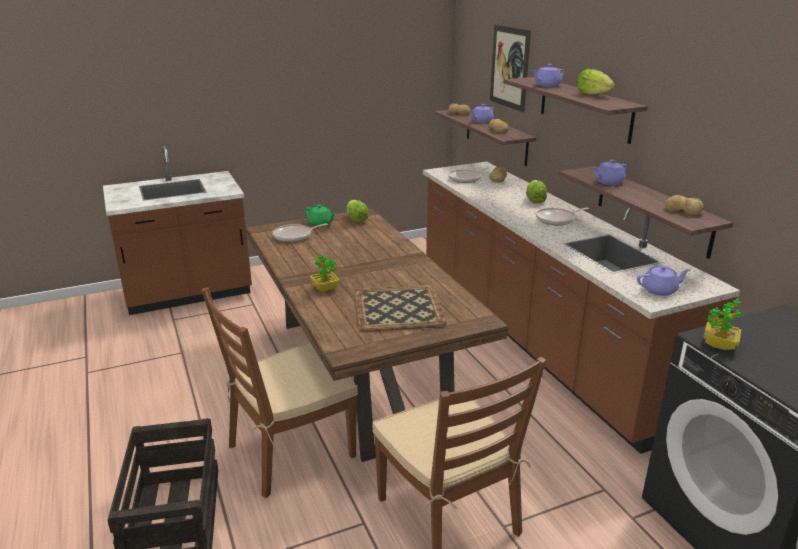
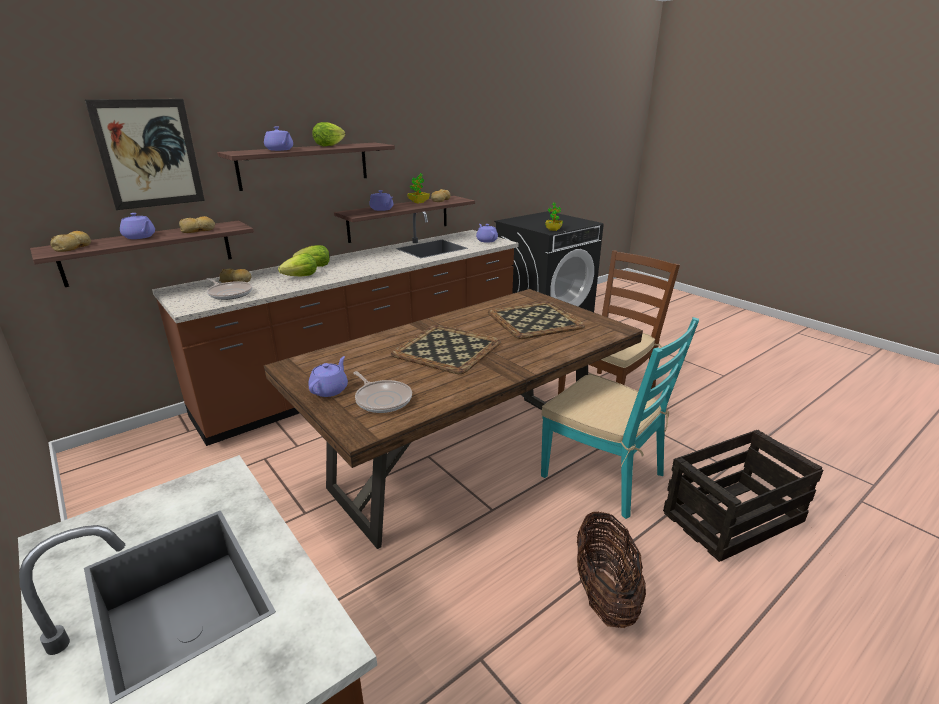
camera: 105 degrees left, 0 degrees up
brown chair [202,287,358,498] -> turquoise chair [541,317,699,519]
green teapot [305,205,336,227] -> purple teapot [308,356,348,397]
potted plant [310,254,340,292] -> potted plant moved to [407,173,430,203]
lettuce [347,200,369,223] -> lettuce moved to [278,253,317,276]
frying pan [536,207,589,226] -> none
none -> tray [391,325,501,374]
none -> basket [577,511,646,628]

